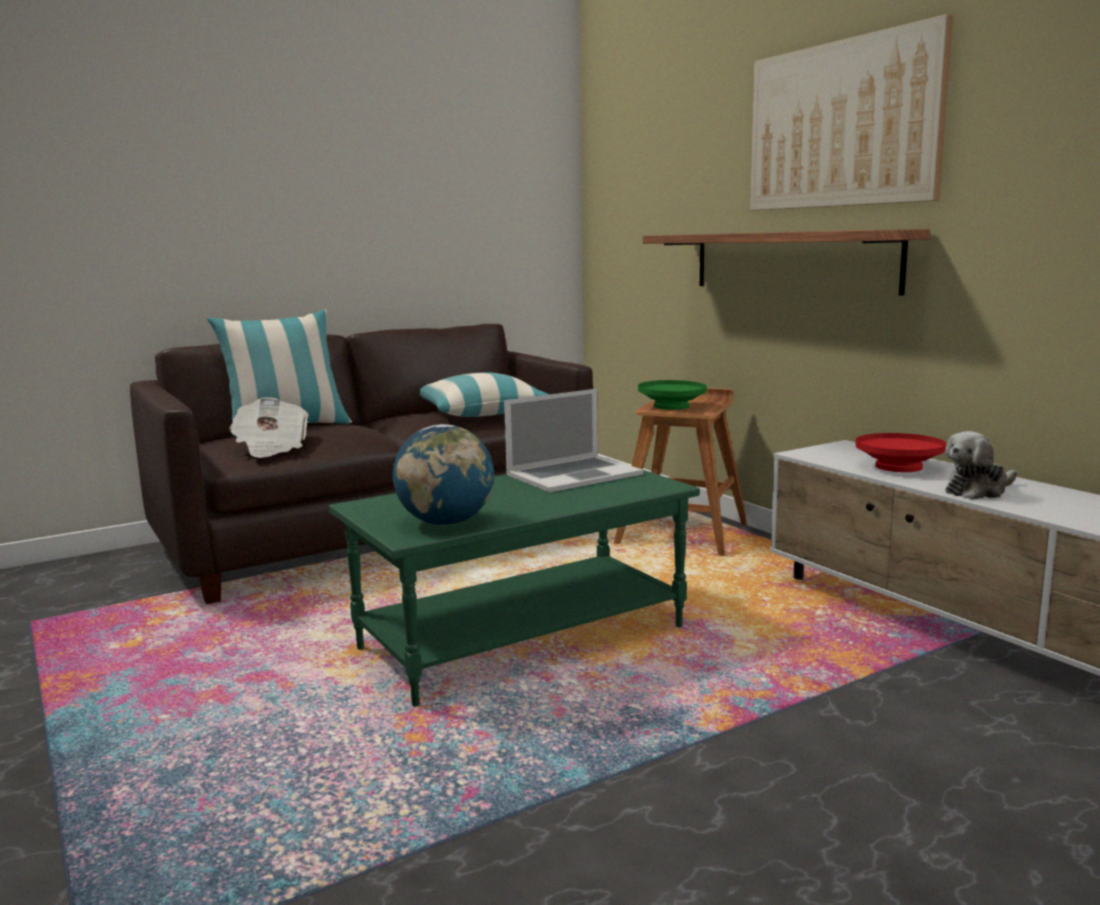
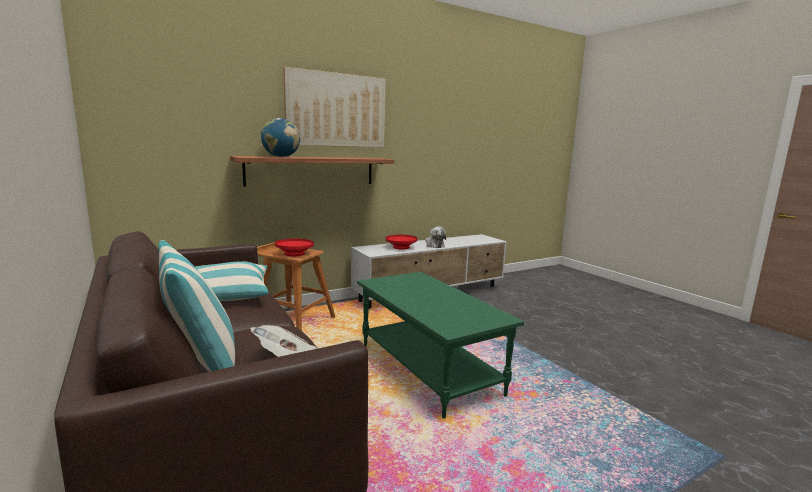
camera: 90 degrees left, 0 degrees up
globe [393,424,494,525] -> globe moved to [261,118,300,157]
laptop [504,389,643,493] -> none
green bowl [638,380,707,410] -> red bowl [275,239,314,256]

